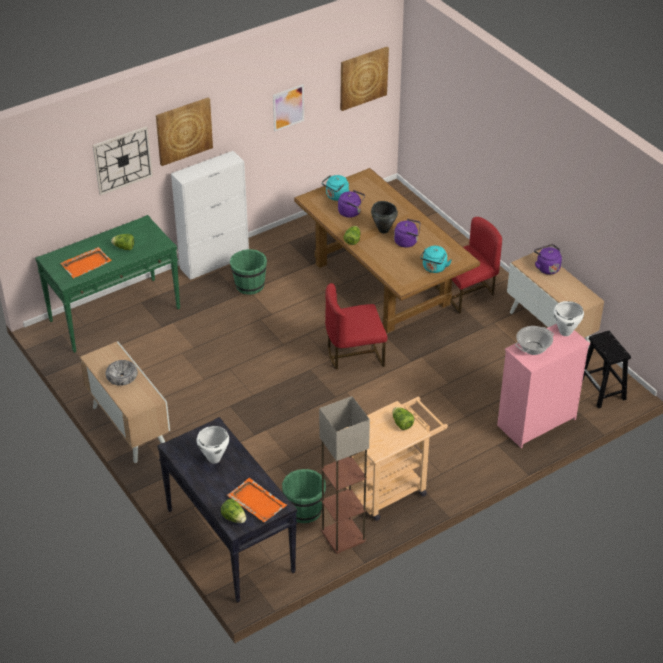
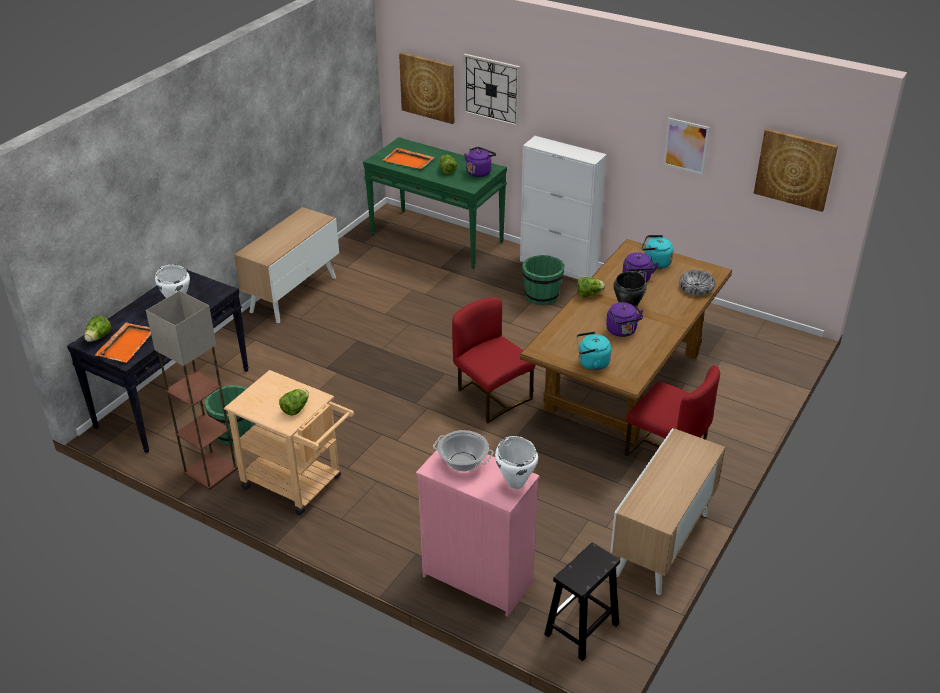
camera: 65 degrees right, 5 degrees down
bowl [106,360,138,386] -> bowl moved to [679,270,715,295]
picture [156,98,213,166] -> picture moved to [399,52,454,124]
purple kettle [534,244,562,275] -> purple kettle moved to [464,147,496,177]

